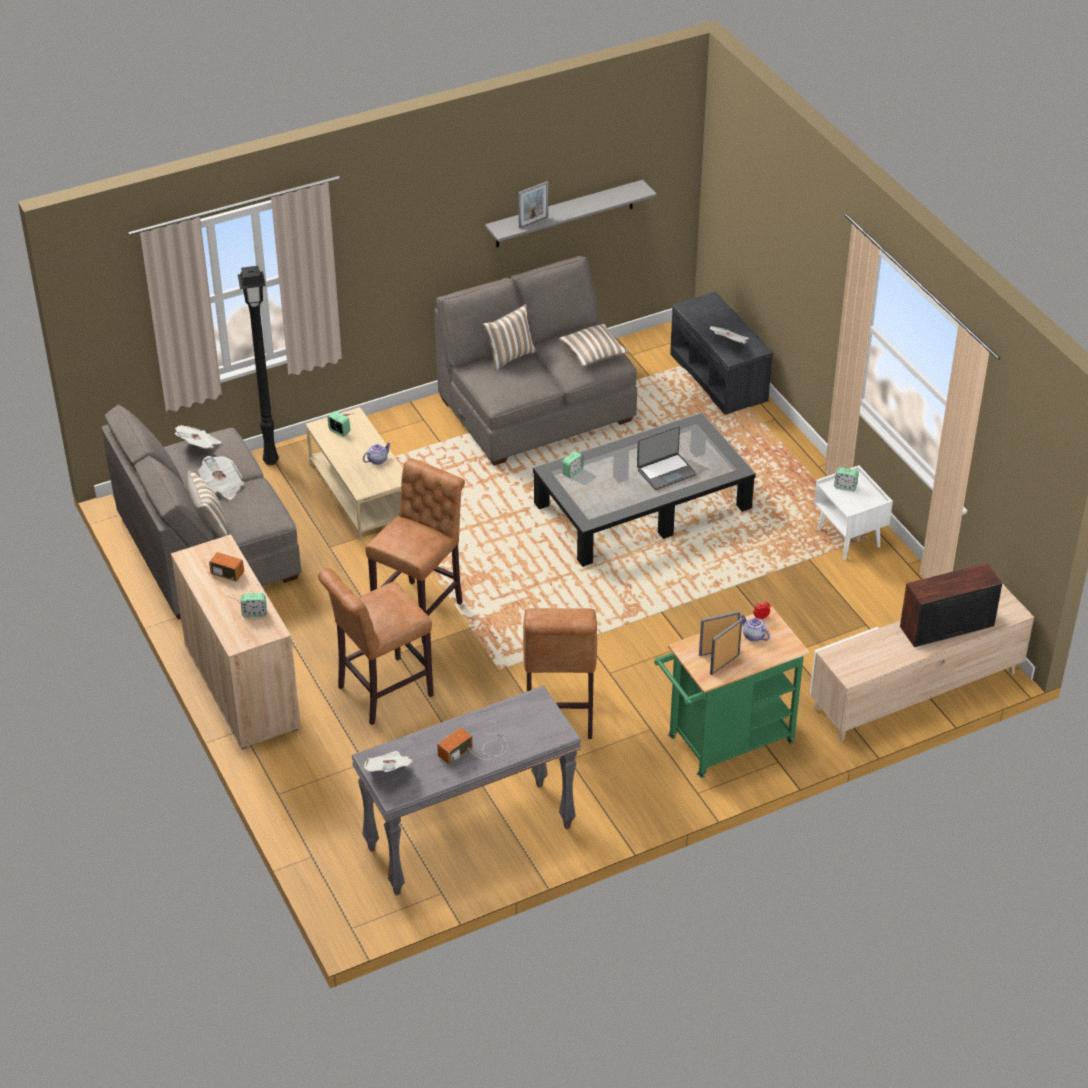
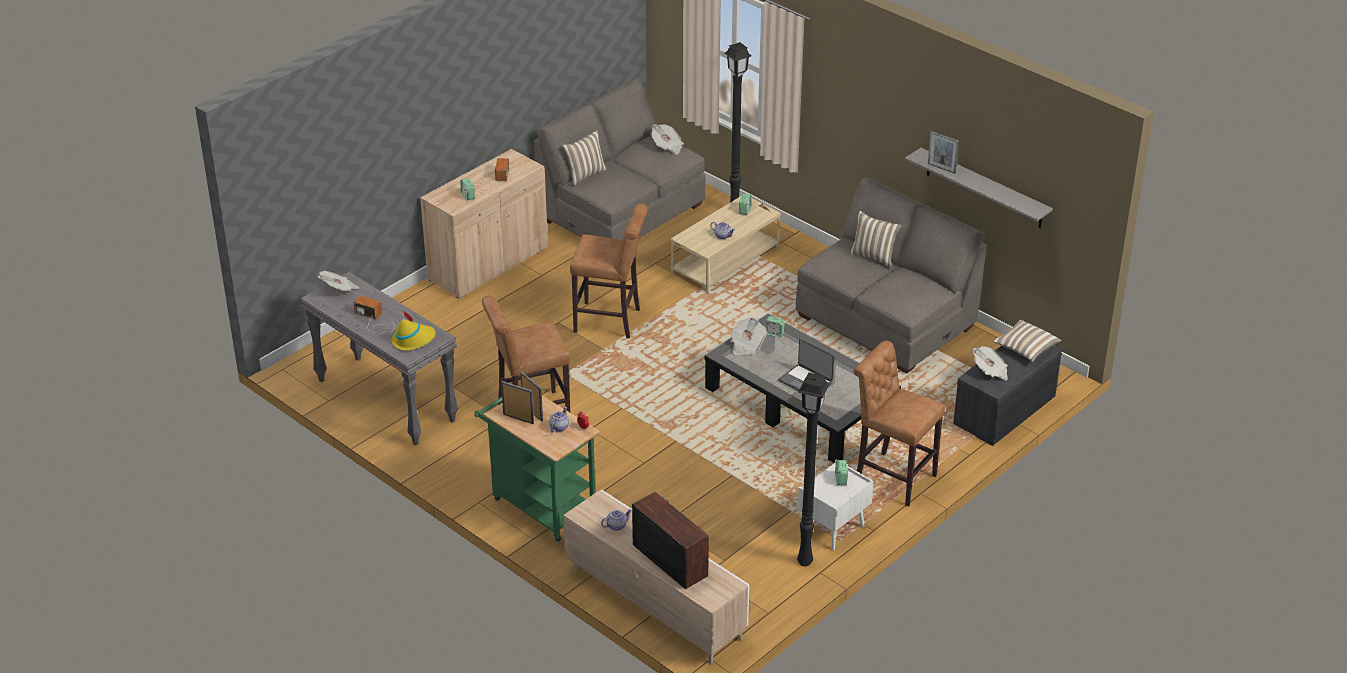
camera: 70 degrees right, 5 degrees down
newspaper [198,456,244,500] -> newspaper moved to [730,317,767,355]
brown stool [318,568,434,725] -> brown stool moved to [854,340,945,506]
pillow [558,324,629,367] -> pillow moved to [993,320,1061,362]
none -> yellow hat [392,311,436,351]
none -> teapot [601,509,632,531]
none -> black floor lamp [797,373,830,566]

